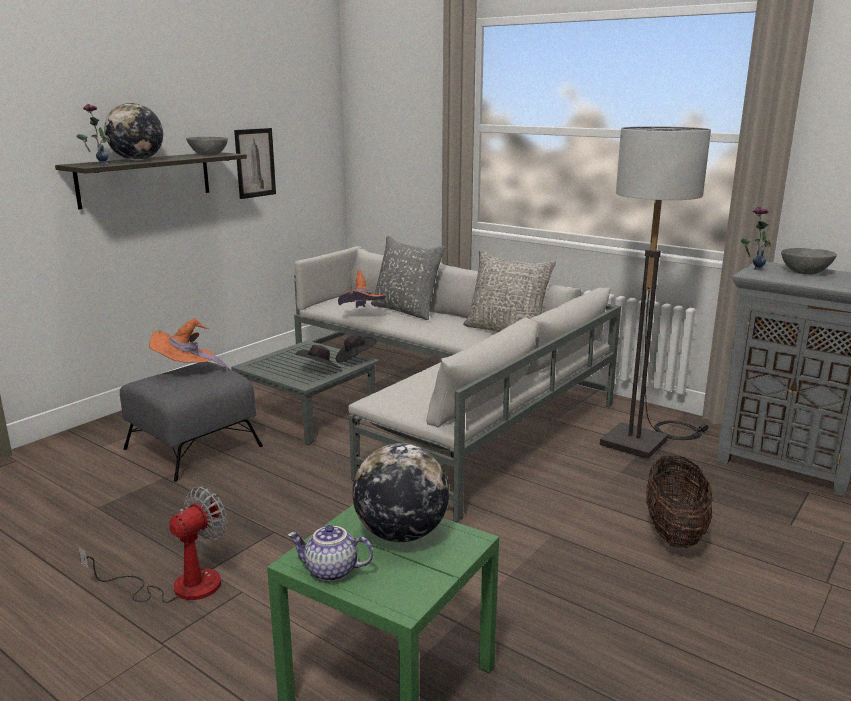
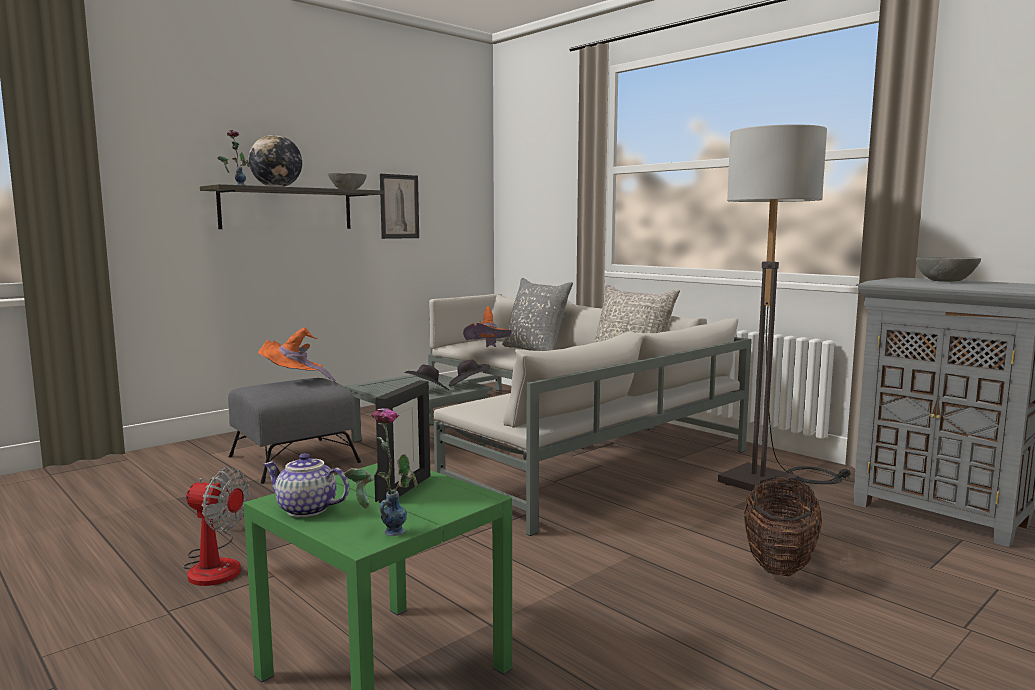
camera: 10 degrees right, 10 degrees down
fan [78,486,227,603] -> fan turned 60 degrees clockwise [183,467,250,586]
globe [352,443,449,542] -> picture frame [374,380,430,503]
vase [741,207,771,271] -> vase moved to [344,408,418,536]

